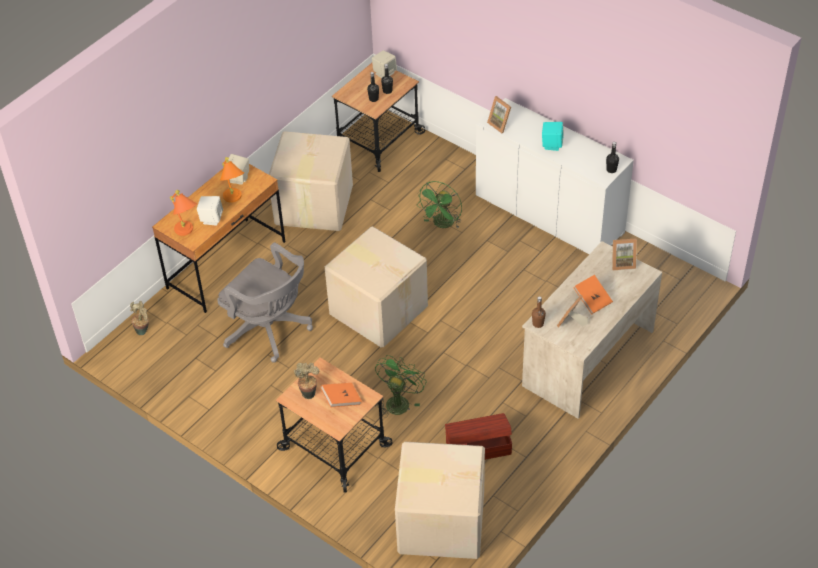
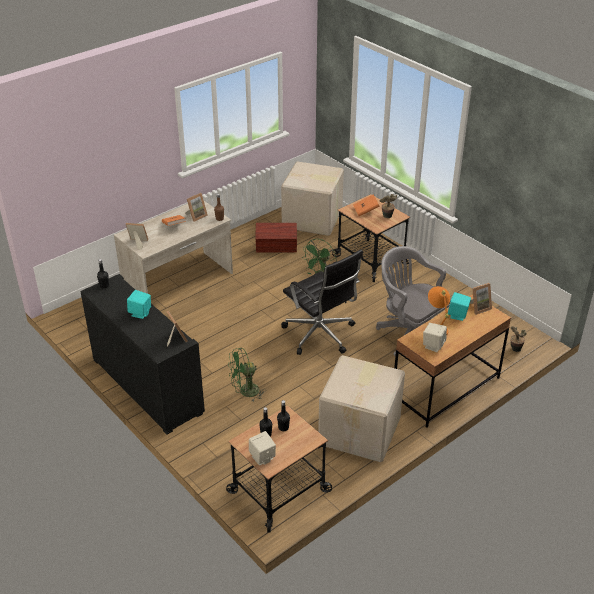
camera: 170 degrees left, 10 degrees down
orange table lamp [170,190,197,236] -> picture frame [470,283,492,315]
white speaker [197,196,223,226] -> turquoise speaker [448,292,471,321]
cardboard box [325,227,428,347] -> black office chair [281,249,363,355]
green fan [418,181,462,228] -> green fan turned 150 degrees counterclockwise [228,348,266,402]
white cabinet [476,98,634,254] -> black cabinet [80,274,205,435]

